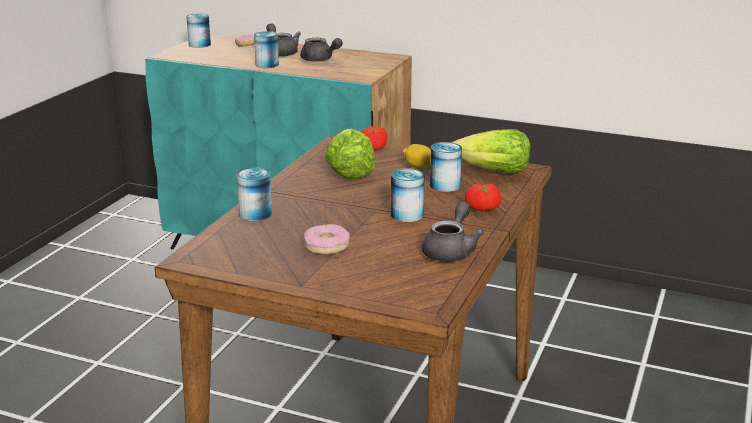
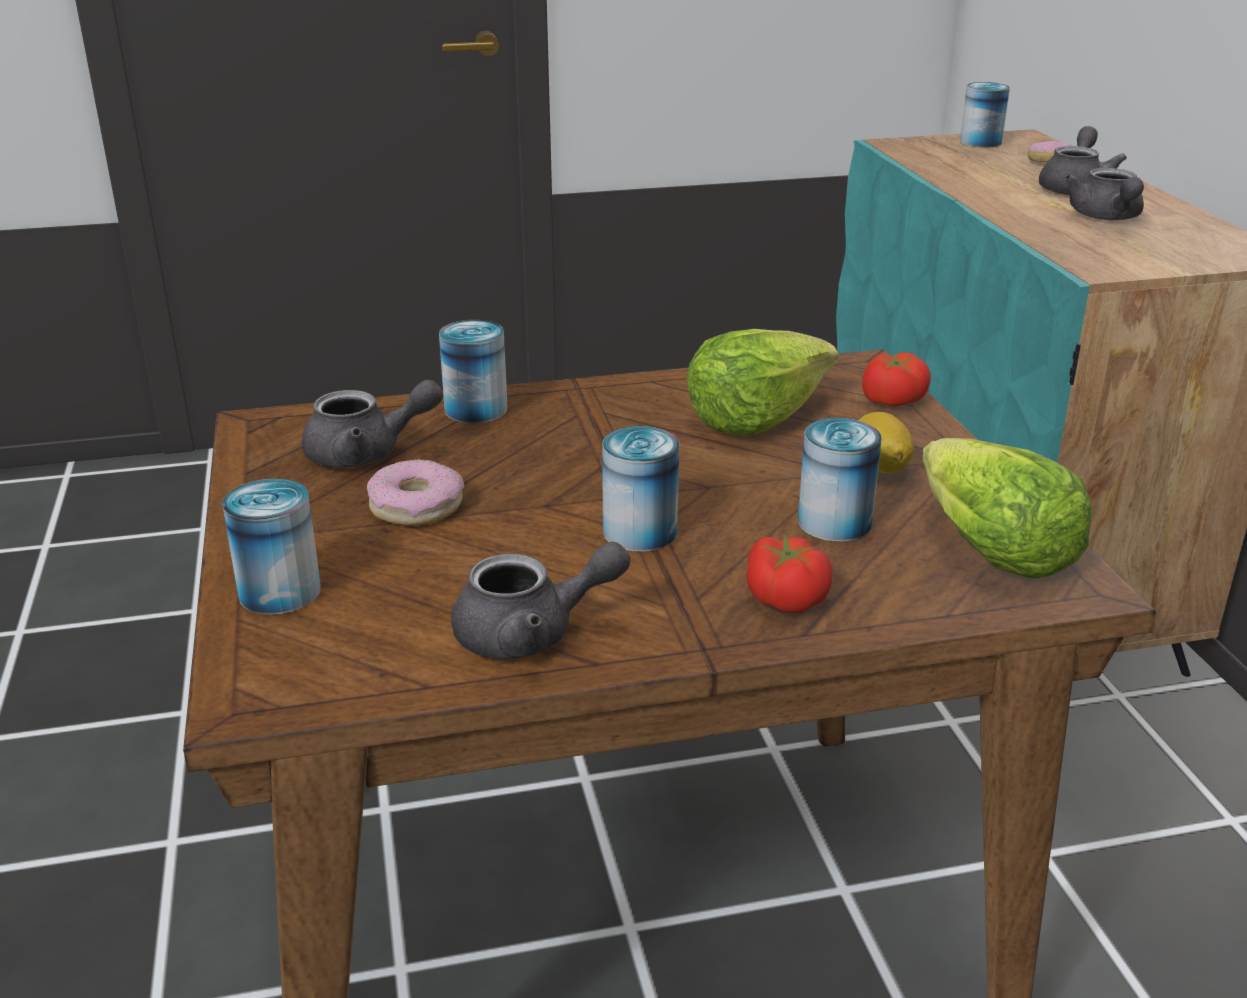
camera: 55 degrees right, 5 degrees up
can [254,31,279,68] -> can moved to [222,479,321,615]
none -> grey teapot [302,380,443,468]

